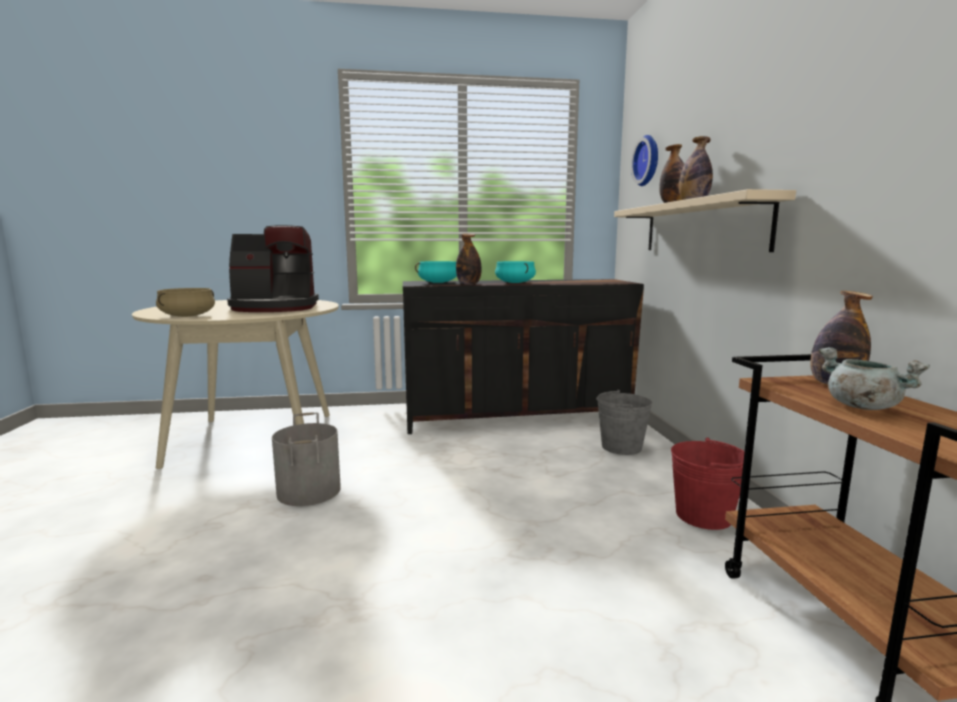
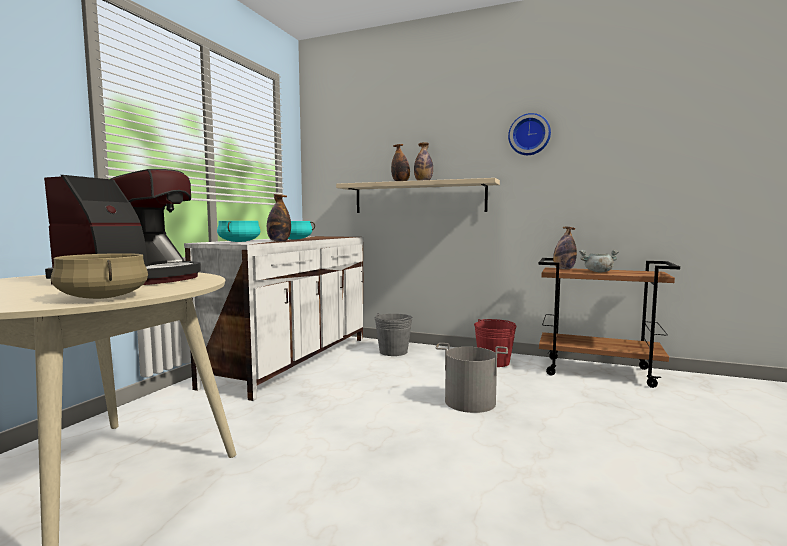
camera: 60 degrees left, 5 degrees down
grey bucket [272,412,341,506] -> grey bucket moved to [436,343,508,413]
black cabinet [403,279,644,434] -> white cabinet [184,236,364,401]
wall clock [631,135,658,186] -> wall clock moved to [508,113,551,155]

